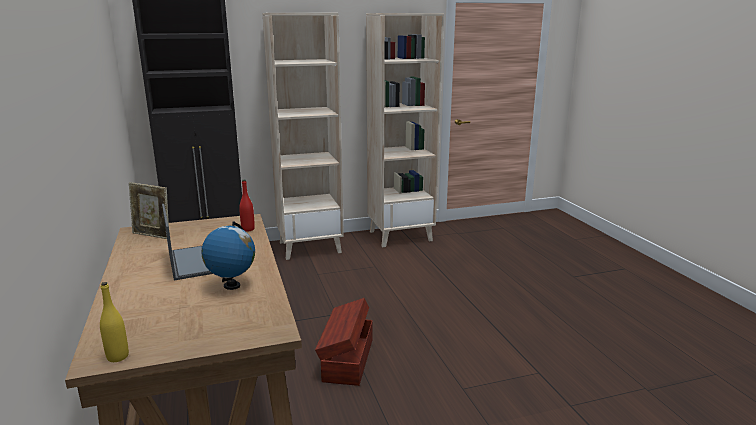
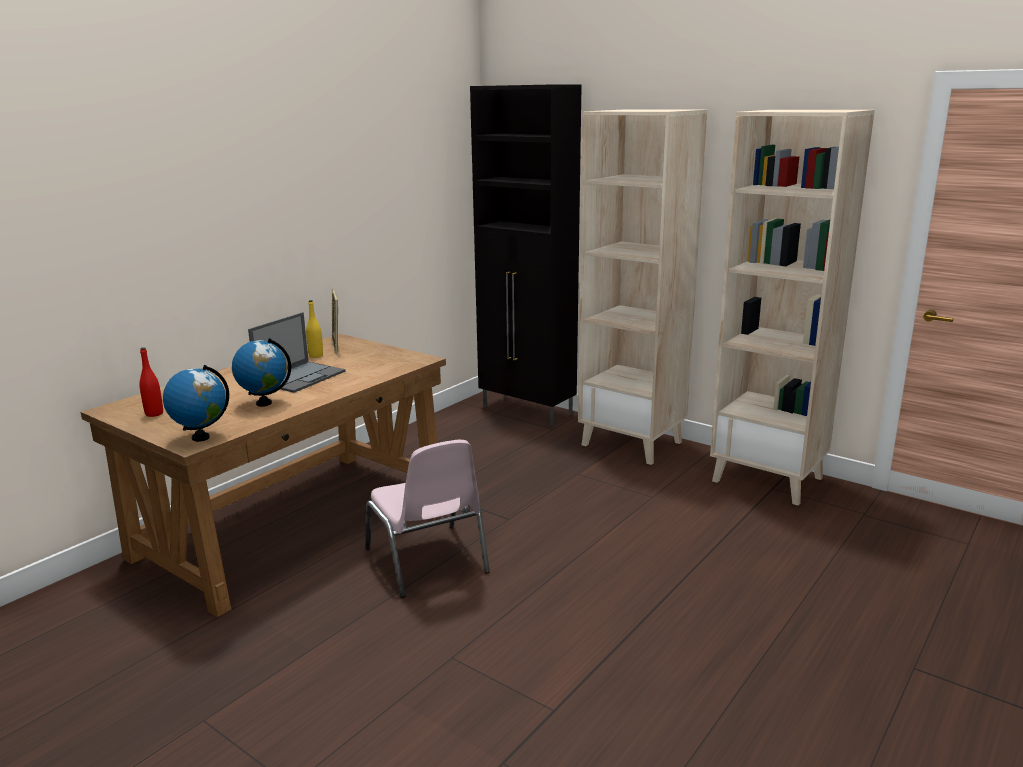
camera: 55 degrees right, 0 degrees up
yellow bottle [100,282,129,362] -> yellow bottle moved to [306,300,323,358]
red bottle [239,180,255,232] -> red bottle moved to [139,348,163,417]
brown storage box [315,298,373,386] -> pink chair [365,440,490,598]
none -> globe [163,365,229,442]

